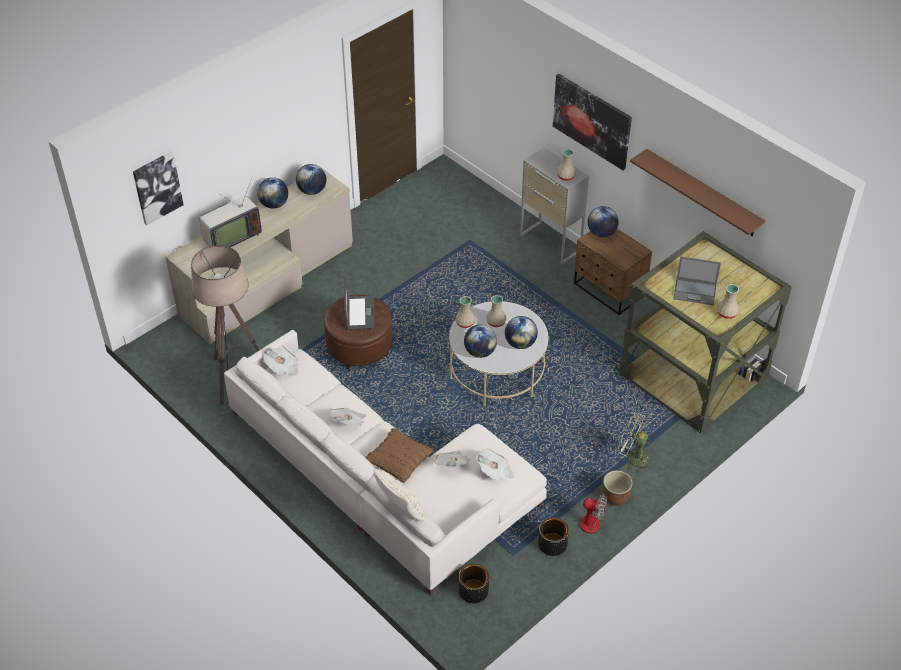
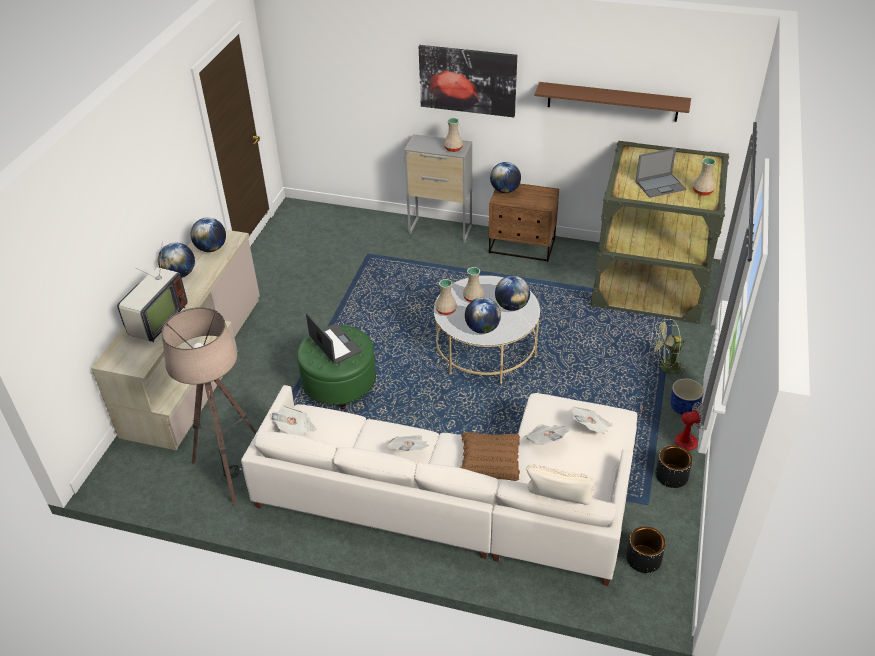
camera: 30 degrees left, 5 degrees down
picture [133,152,183,225] -> none
brown ottoman [324,294,393,369] -> green ottoman [297,325,376,410]
brown planter [603,470,633,506] -> blue planter [670,378,704,415]

